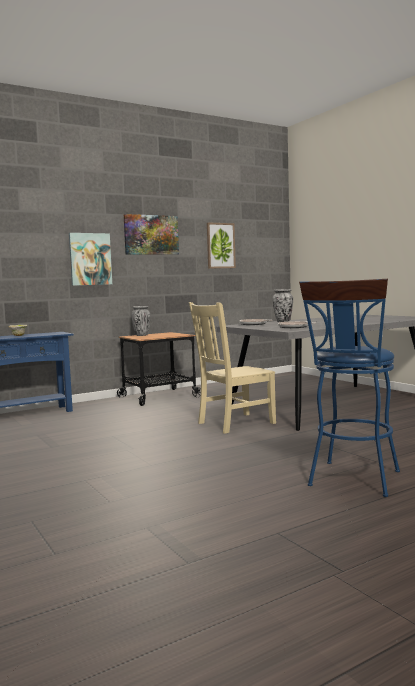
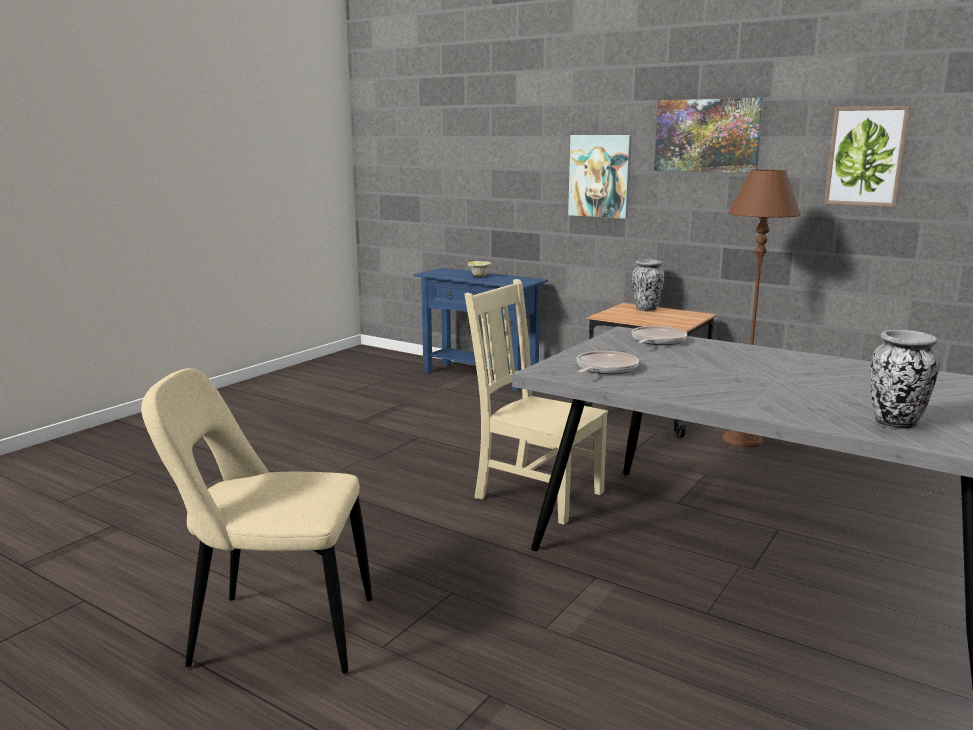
camera: 65 degrees right, 10 degrees up
vase [272,289,293,322] -> vase moved to [871,330,940,429]
blue stool [299,279,400,497] -> beige chair [141,368,372,674]
none -> brown floor lamp [722,169,801,447]

